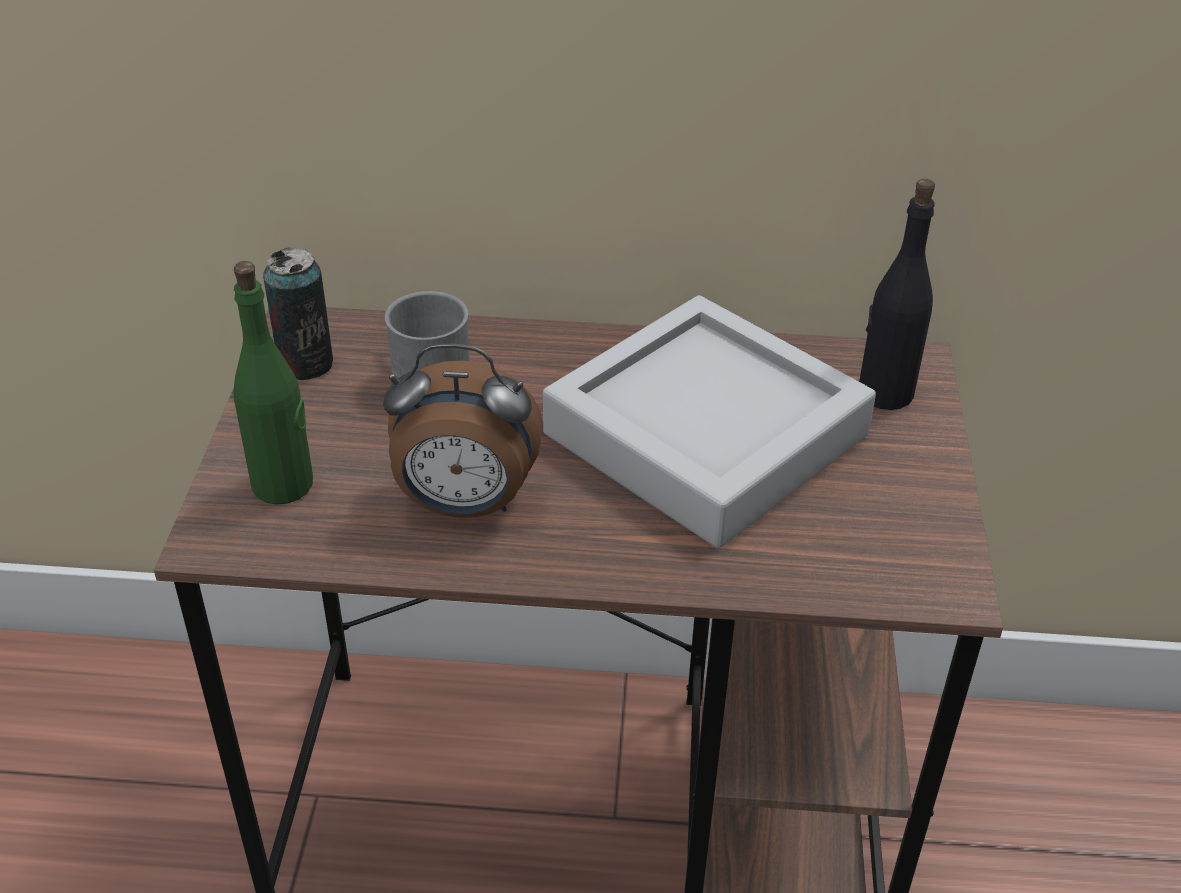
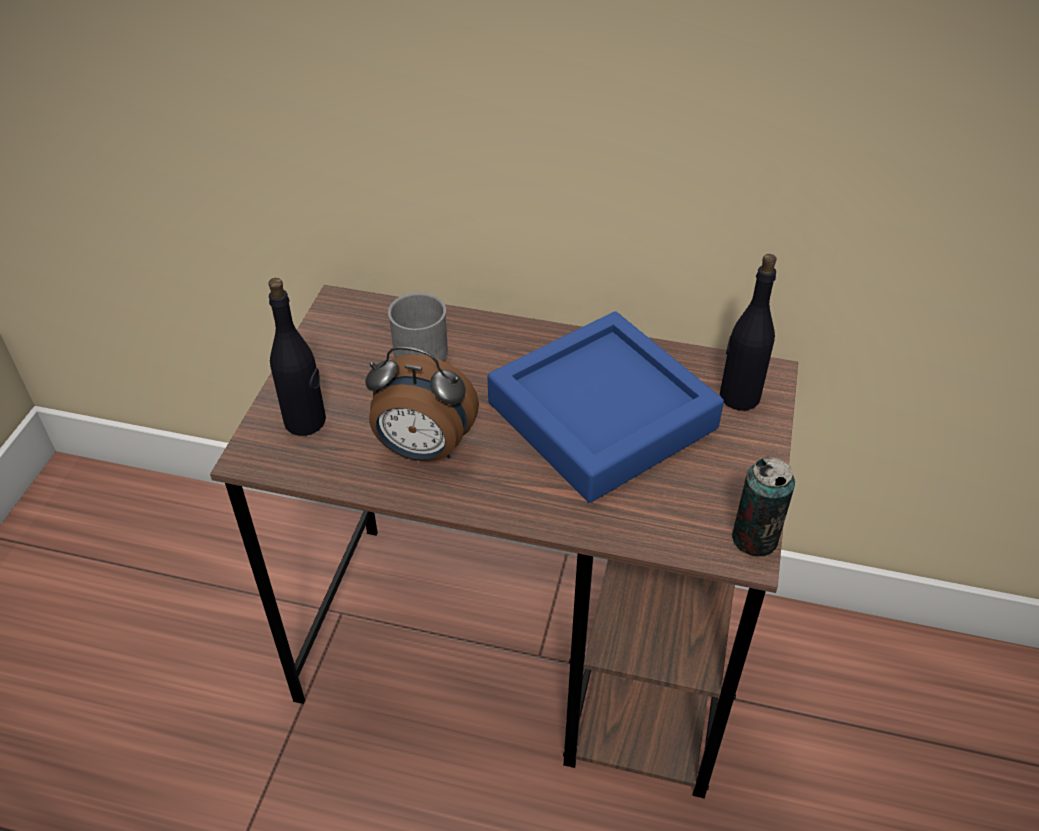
camera: 10 degrees right, 5 degrees up
green bottle [233,261,313,504] -> black bottle [268,278,326,436]
can [263,248,333,380] -> can moved to [732,457,795,557]
grey tray [543,295,876,548] -> blue tray [488,311,724,503]

